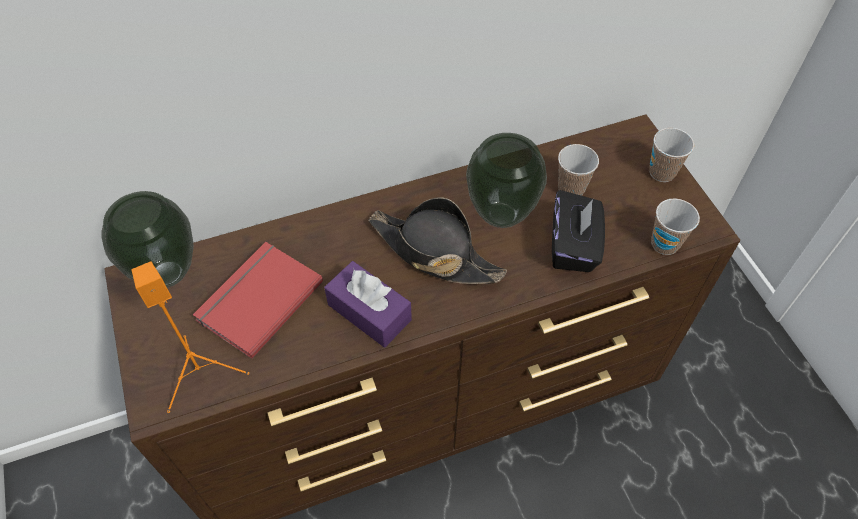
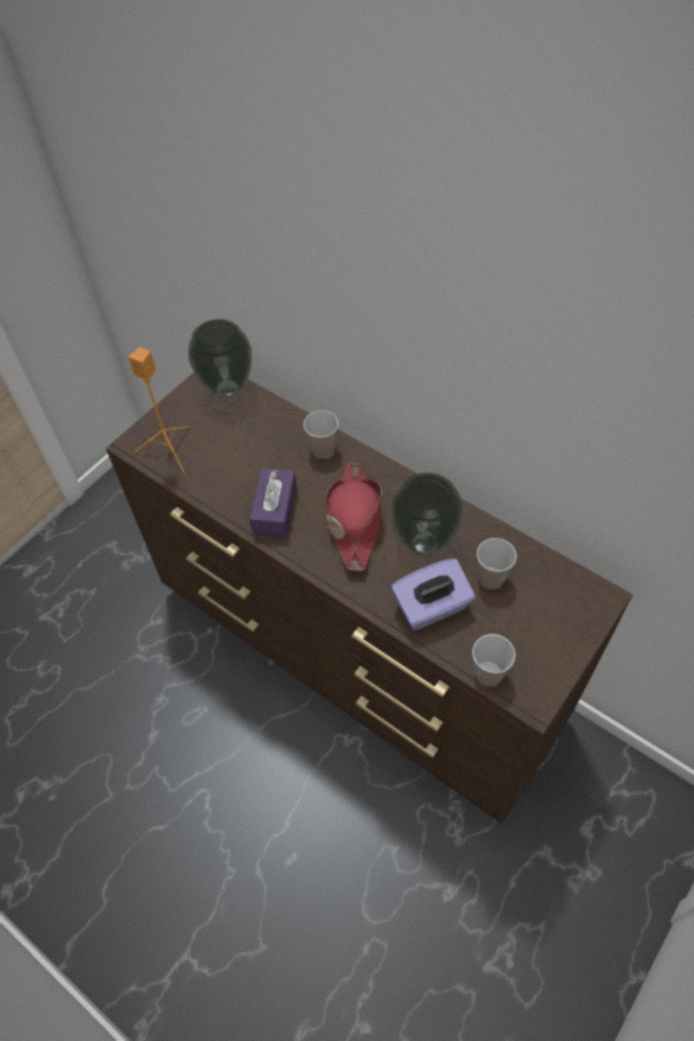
camera: 60 degrees right, 0 degrees up
red book [193,242,323,359] -> none
black hat [368,197,507,284] -> red hat [325,462,382,571]
black tissue box [552,190,605,272] -> purple tissue box [391,558,475,631]
cup [649,128,694,182] -> cup moved to [303,410,339,458]

